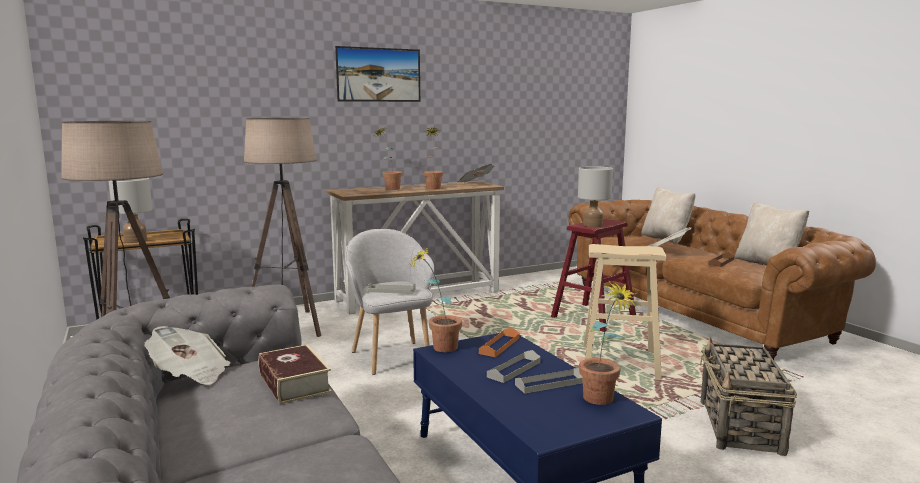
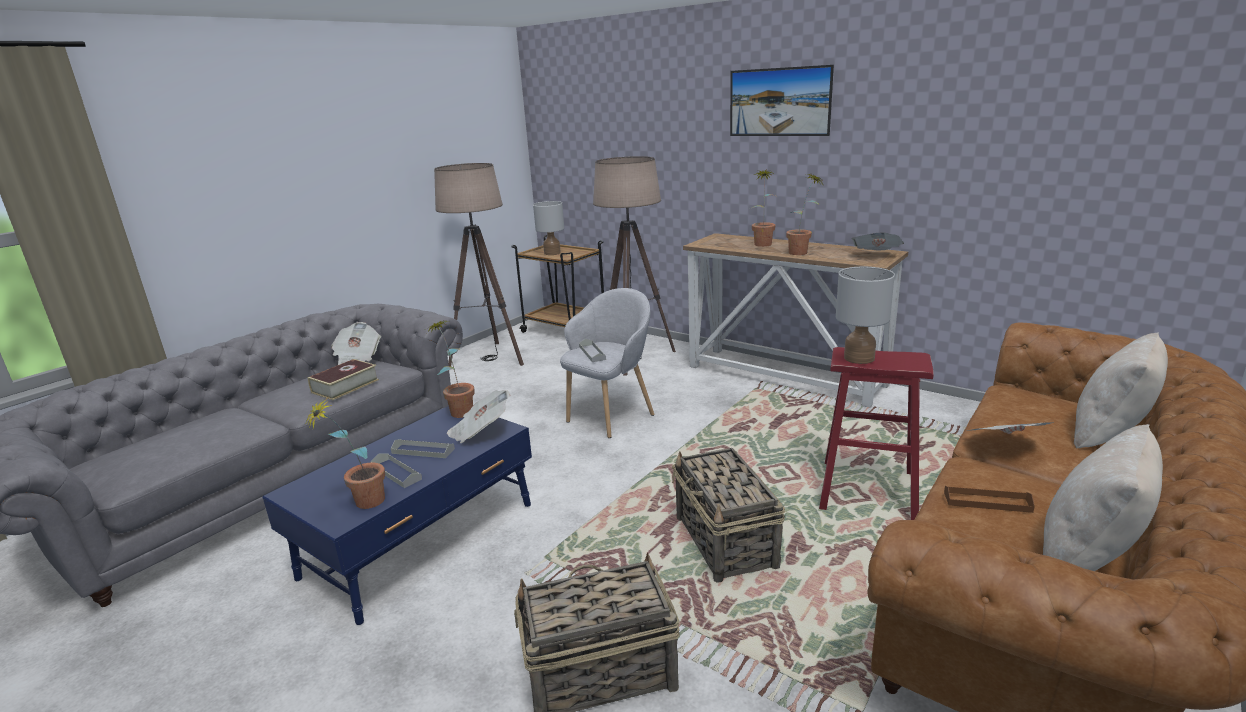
camera: 65 degrees right, 10 degrees up
orange tray [479,327,520,357] -> newspaper [447,390,510,443]
beige stool [583,244,666,380] -> basket [672,448,785,583]

